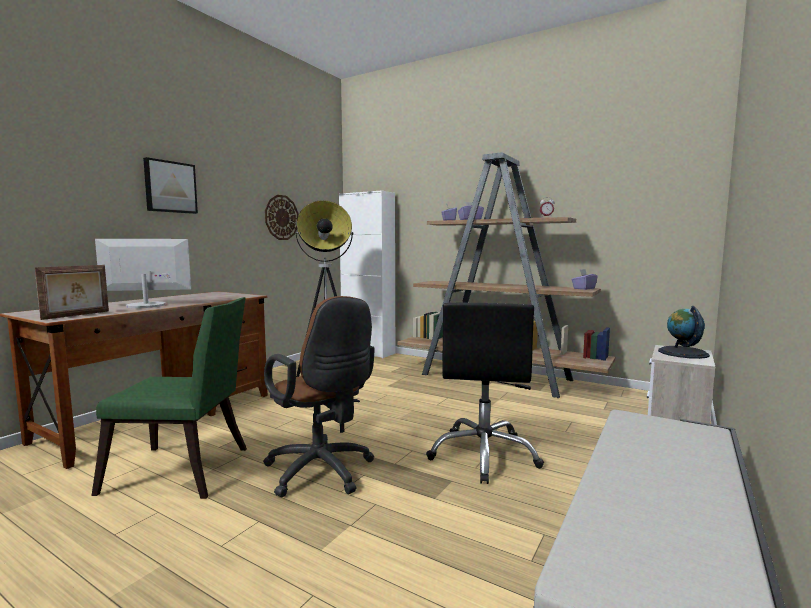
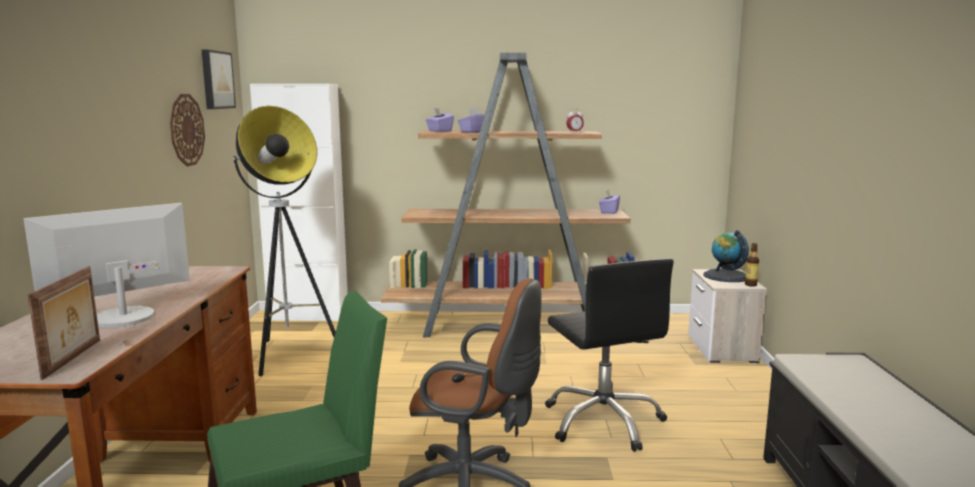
camera: 30 degrees left, 5 degrees up
picture [143,157,198,214] -> picture moved to [202,50,236,109]
none -> bottle [745,243,759,286]

